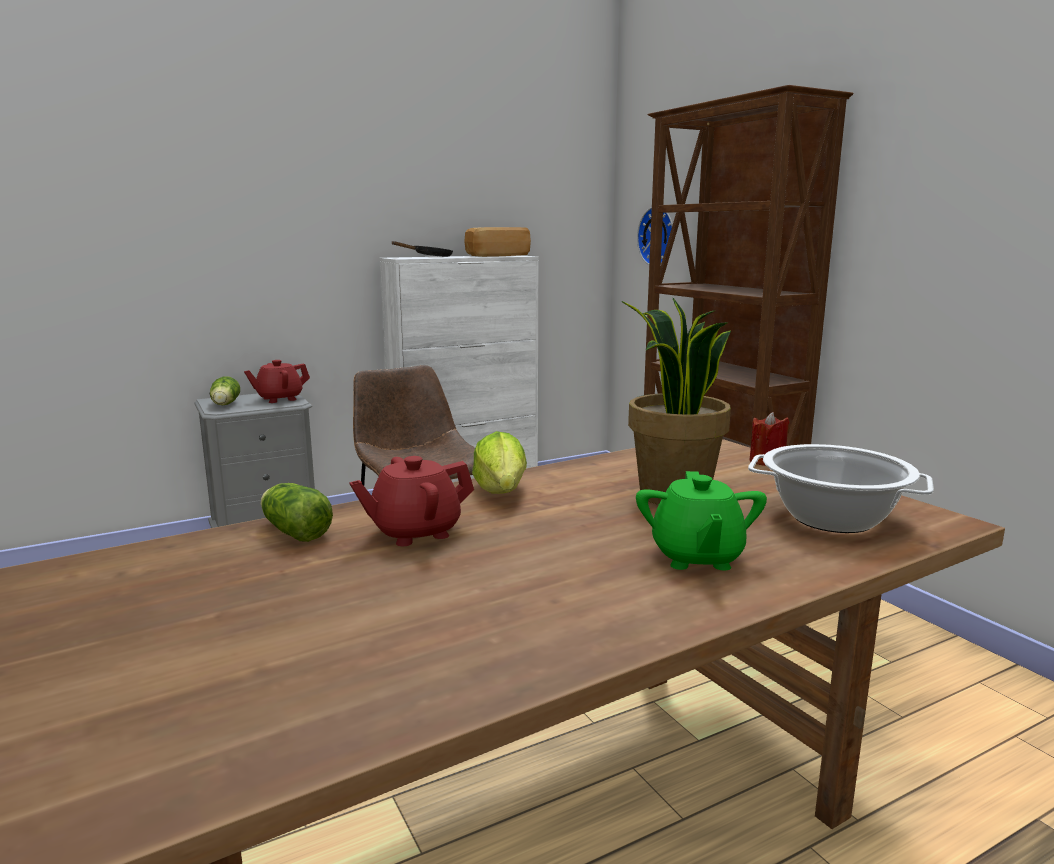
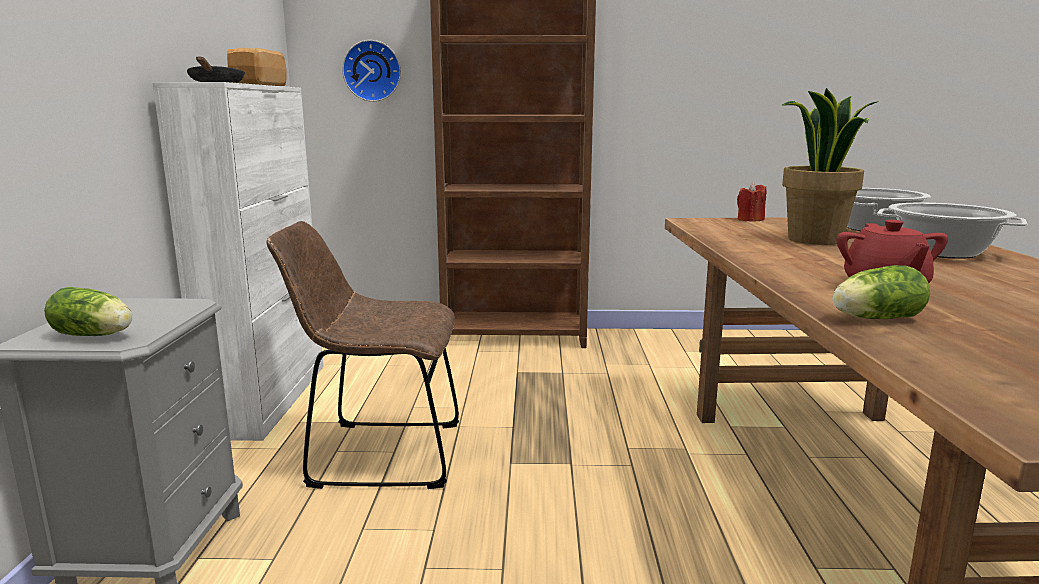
camera: 60 degrees left, 0 degrees up
red teapot [244,360,310,403] -> none
lettuce [472,431,527,494] -> none
green teapot [636,471,767,571] -> cooking pot [877,203,1027,259]

